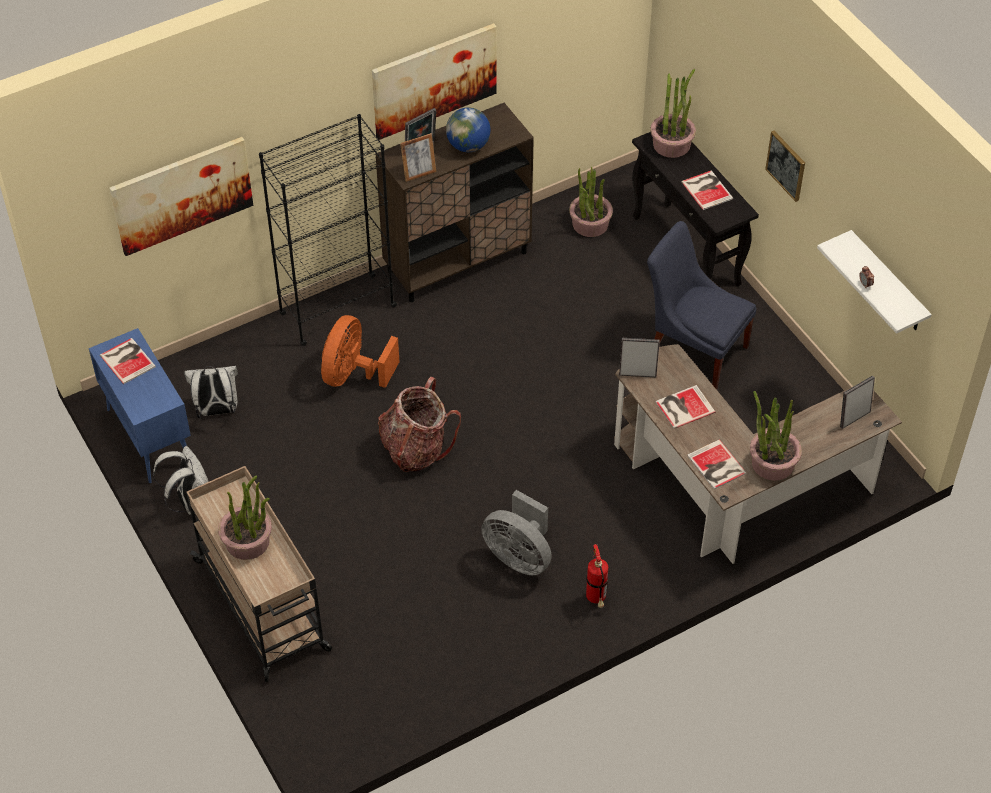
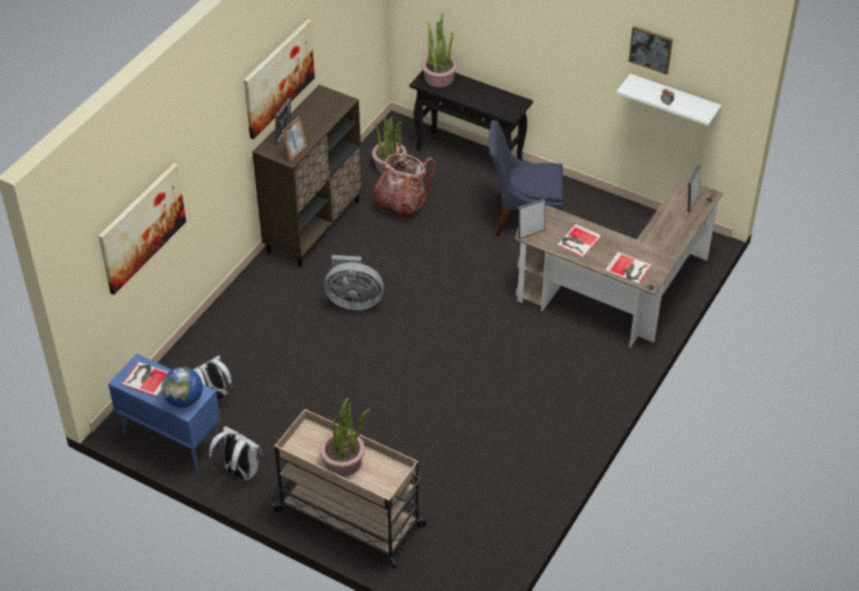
camera: 30 degrees left, 5 degrees down
black bookcase [259,114,397,346] -> none
orange fan [321,315,399,388] -> none
backpack [378,377,461,472] -> backpack moved to [374,146,435,219]
globe [446,107,490,152] -> globe moved to [162,367,203,408]
grey fan [481,490,552,575] -> grey fan moved to [324,255,384,310]
fire extinguisher [586,544,608,608] -> none
book [681,170,733,210] -> none
potted plant [750,391,802,481] -> none
picture [765,131,805,202] -> picture moved to [628,26,673,75]

